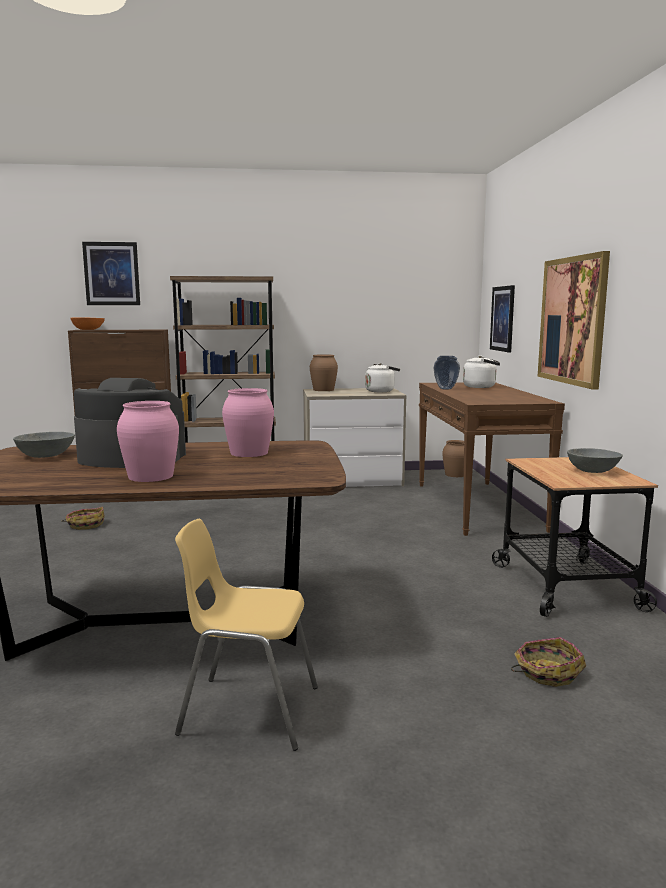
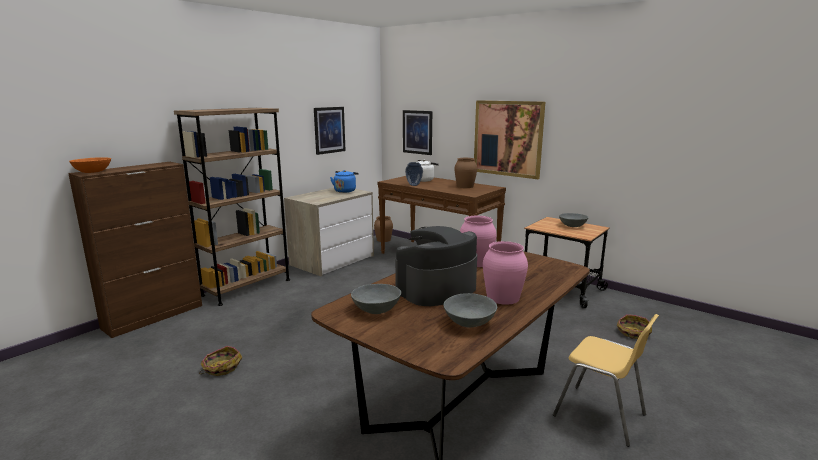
camera: 45 degrees left, 5 degrees up
picture [82,242,140,305] -> picture moved to [314,107,346,155]
yellow chair [175,519,318,751] -> yellow chair turned 105 degrees counterclockwise [553,314,659,447]
brown vase [310,354,338,391] -> brown vase moved to [454,158,477,188]
white kettle [365,363,400,392] -> blue kettle [330,170,359,193]
none -> grey bowl [443,293,497,328]

